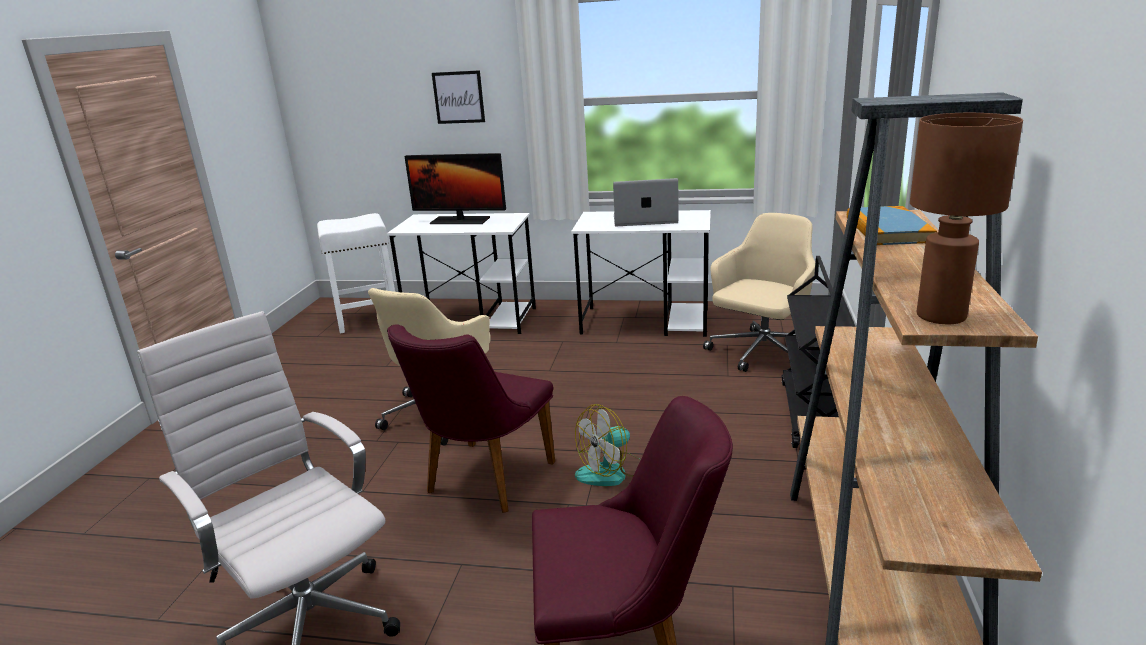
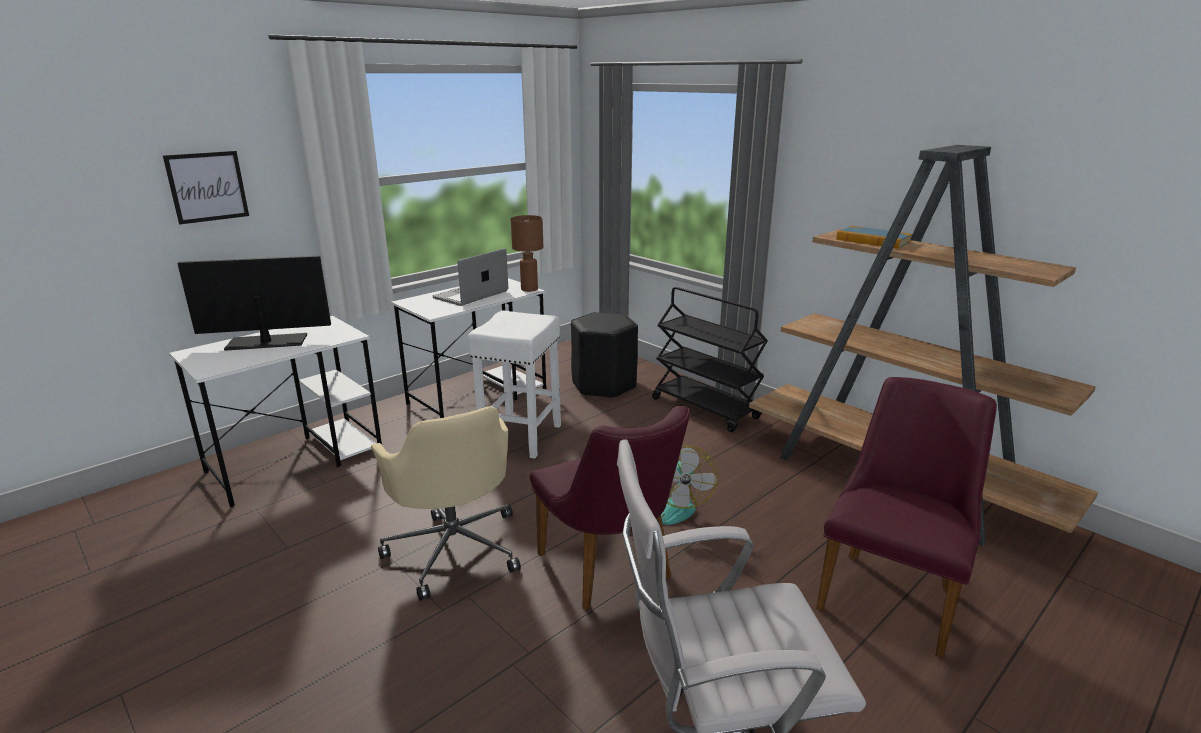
camera: 55 degrees left, 0 degrees up
white stool [317,213,395,333] -> white stool moved to [468,311,561,459]
monitor [404,153,506,224] -> monitor turned 150 degrees counterclockwise [177,256,331,351]
beige office chair [703,213,815,372] -> black stool [571,312,638,399]
brown table lamp [910,113,1023,324] -> brown table lamp moved to [511,215,543,292]

